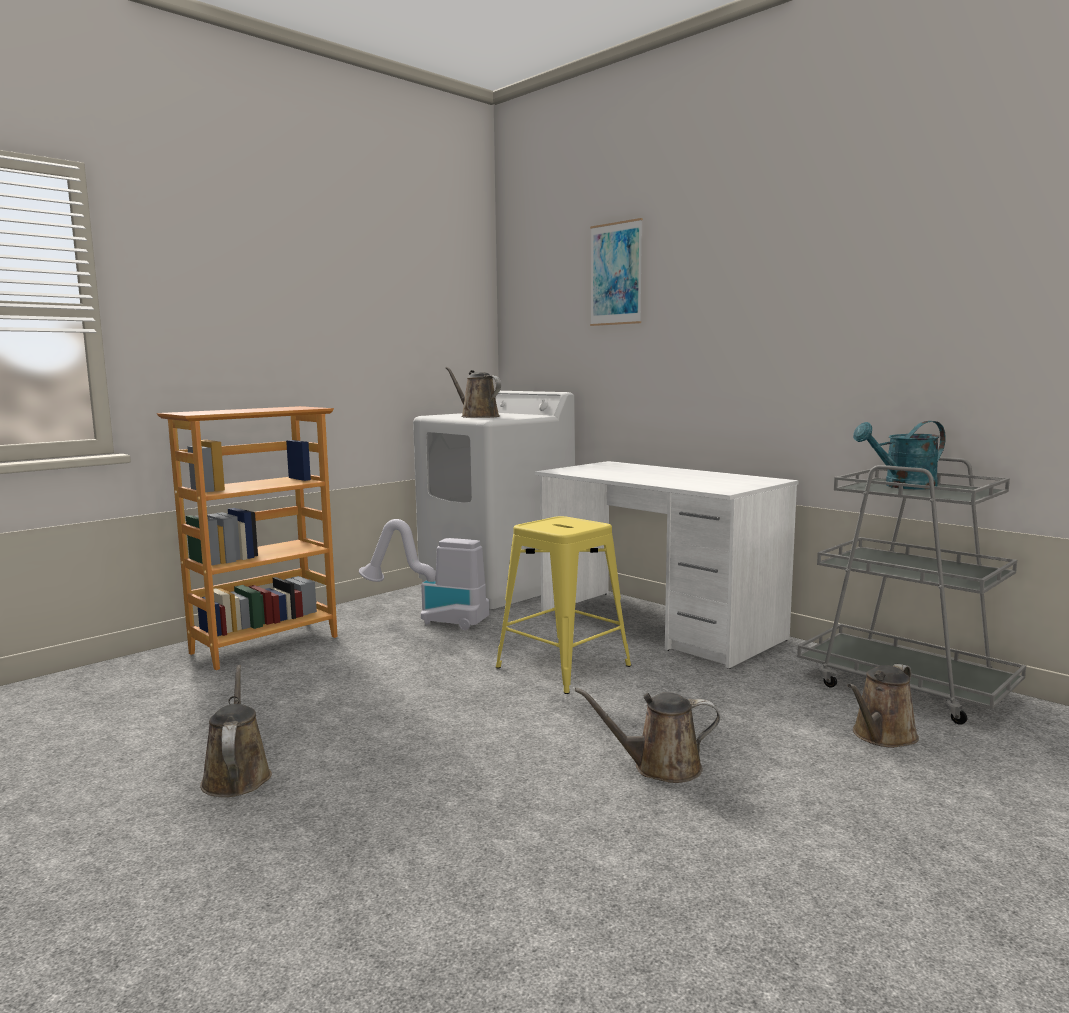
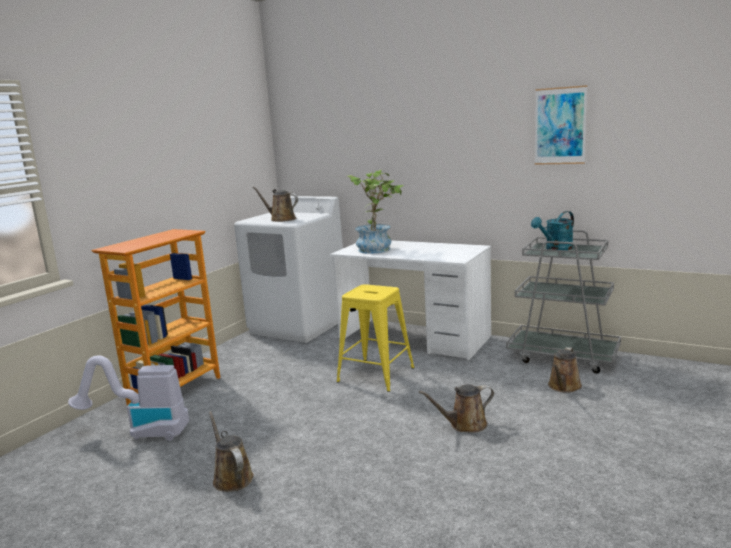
camera: 15 degrees left, 5 degrees up
vacuum cleaner [359,519,489,630] -> vacuum cleaner moved to [68,356,189,441]
picture [590,218,643,326] -> picture moved to [535,85,587,165]
none -> potted plant [347,170,404,254]

